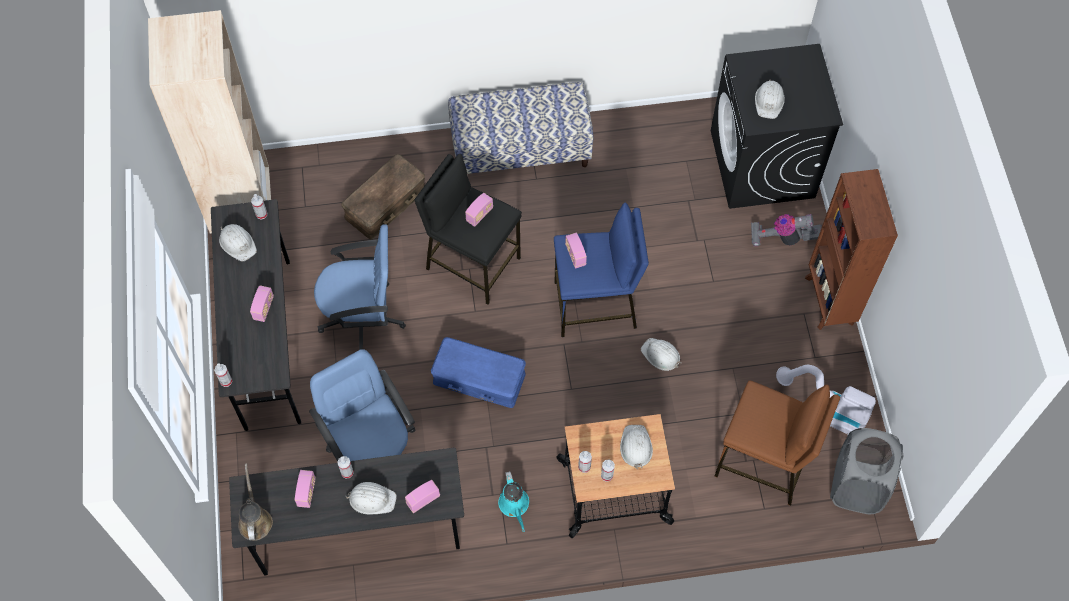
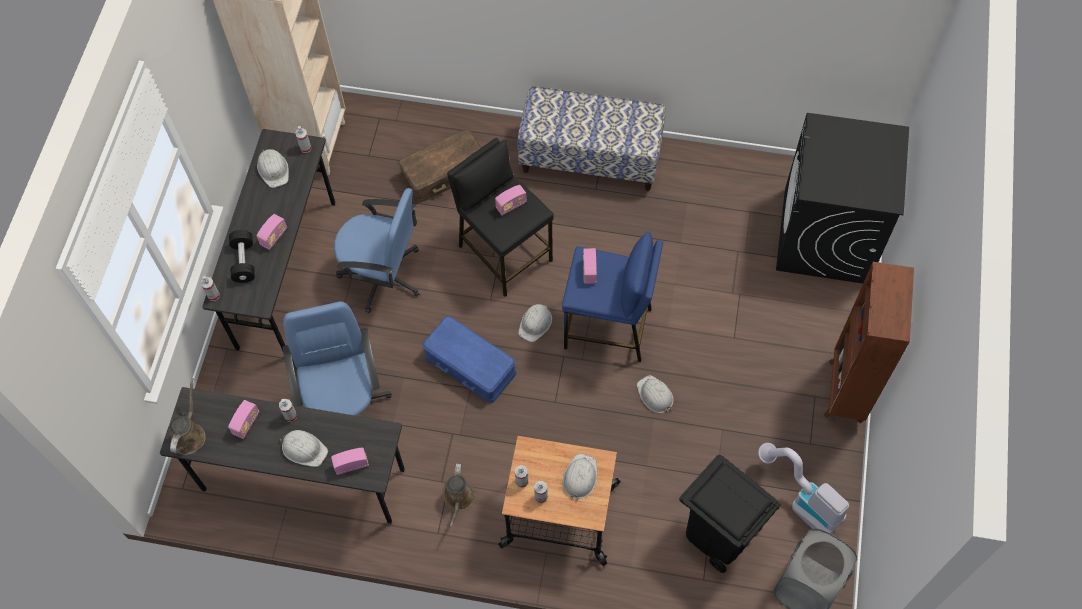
camera: 20 degrees right, 0 degrees up
turquoise watering can [498,471,529,532] -> brown watering can [443,463,475,527]
brown stool [715,380,840,506] -> black trash can [679,455,781,573]
vacuum cleaner [751,214,822,246] -> none
white hard hat [755,79,785,119] -> white hard hat moved to [518,302,552,342]
none -> black dumbbell [229,230,255,283]

